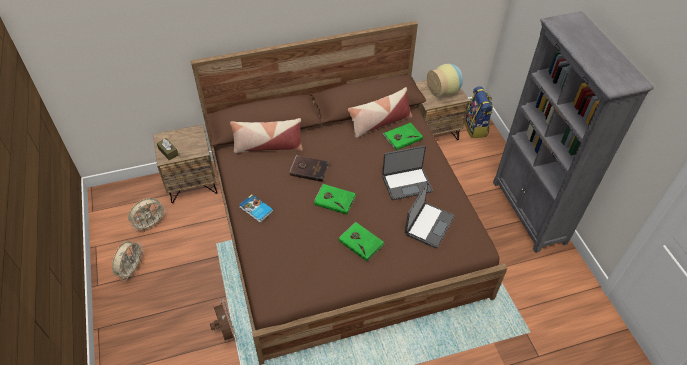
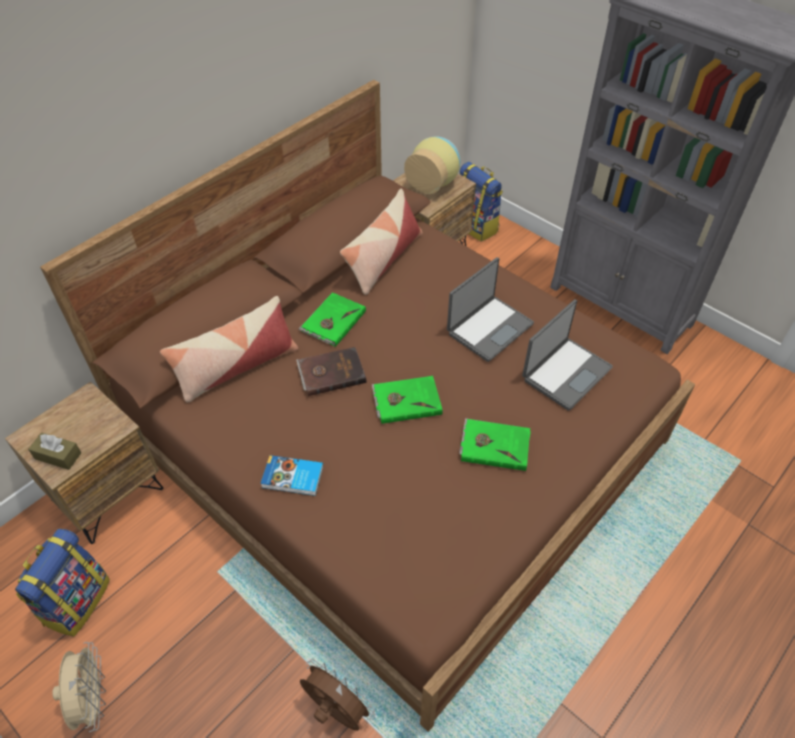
camera: 30 degrees left, 0 degrees up
beige fan [128,198,167,232] -> backpack [15,529,110,637]
green book [383,123,423,150] -> green book moved to [299,292,366,347]
laptop [405,181,455,248] -> laptop turned 45 degrees clockwise [522,299,613,411]

